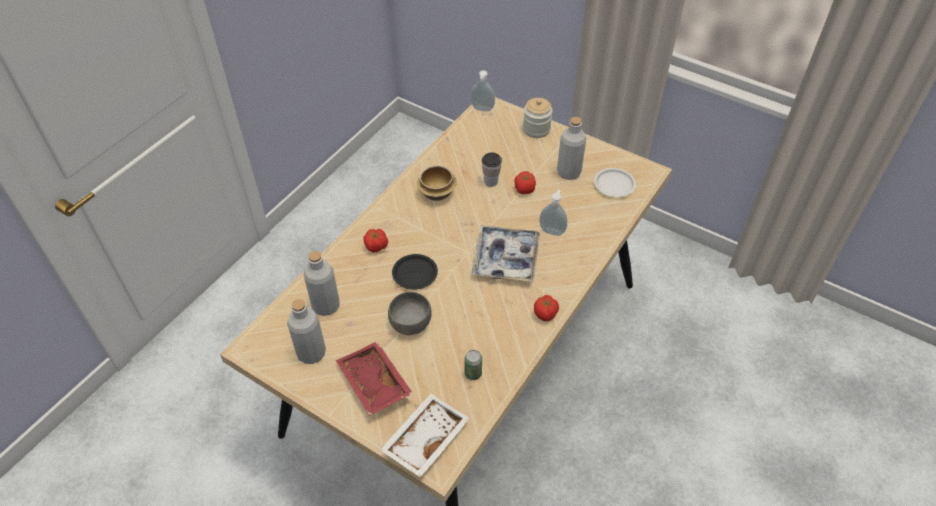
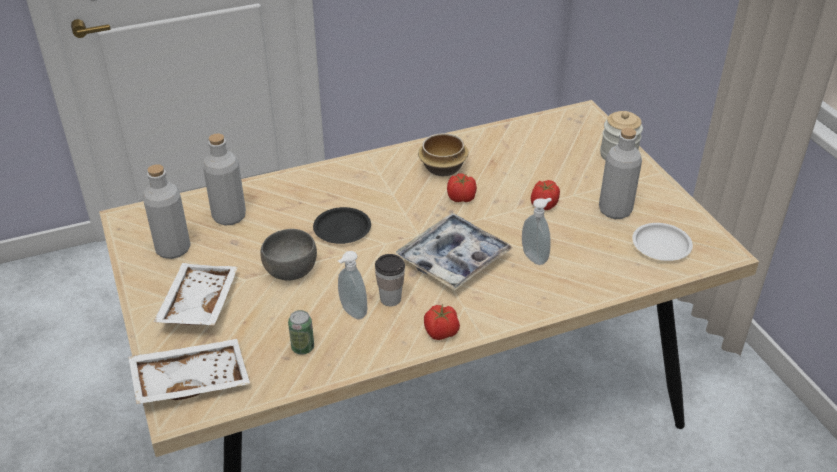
camera: 35 degrees right, 10 degrees down
red tray [335,342,413,415] -> white tray [153,263,238,326]
tomato [363,228,388,253] -> tomato moved to [447,173,477,202]
soap dispenser [471,70,495,112] -> soap dispenser moved to [338,251,367,320]
cup [482,153,502,187] -> cup moved to [375,254,405,306]

